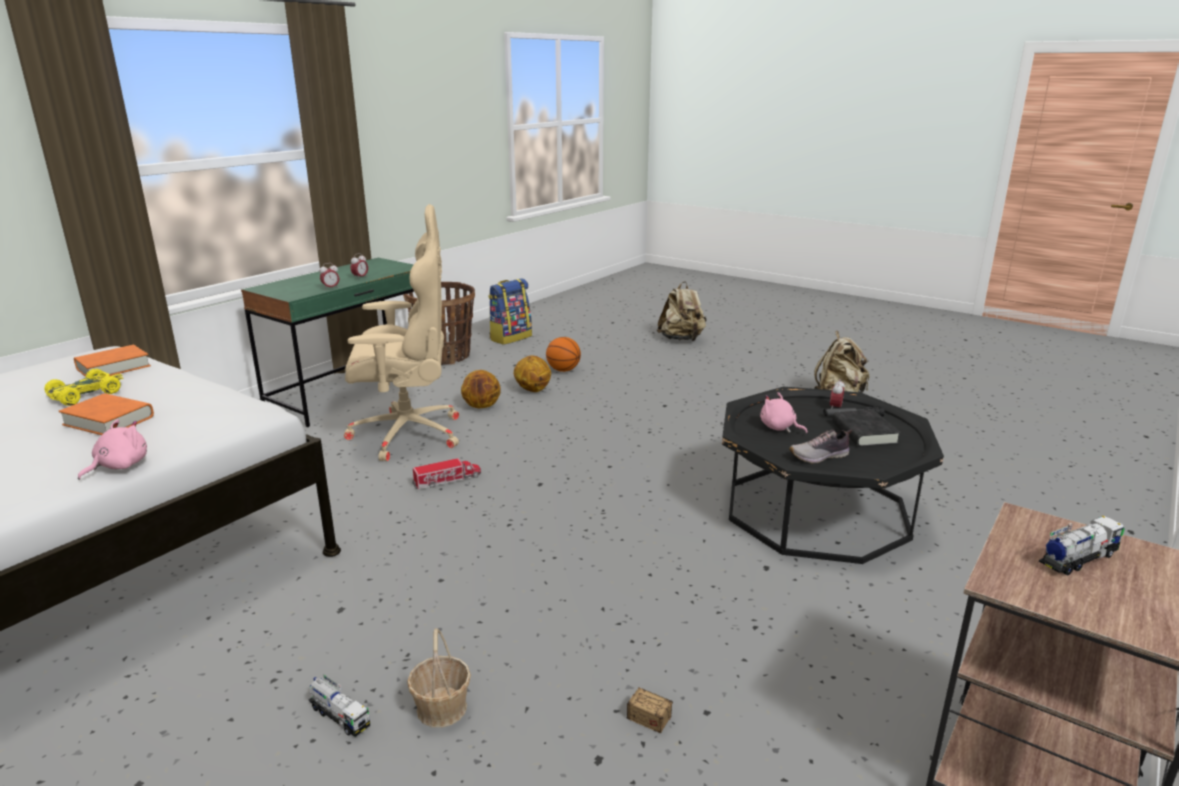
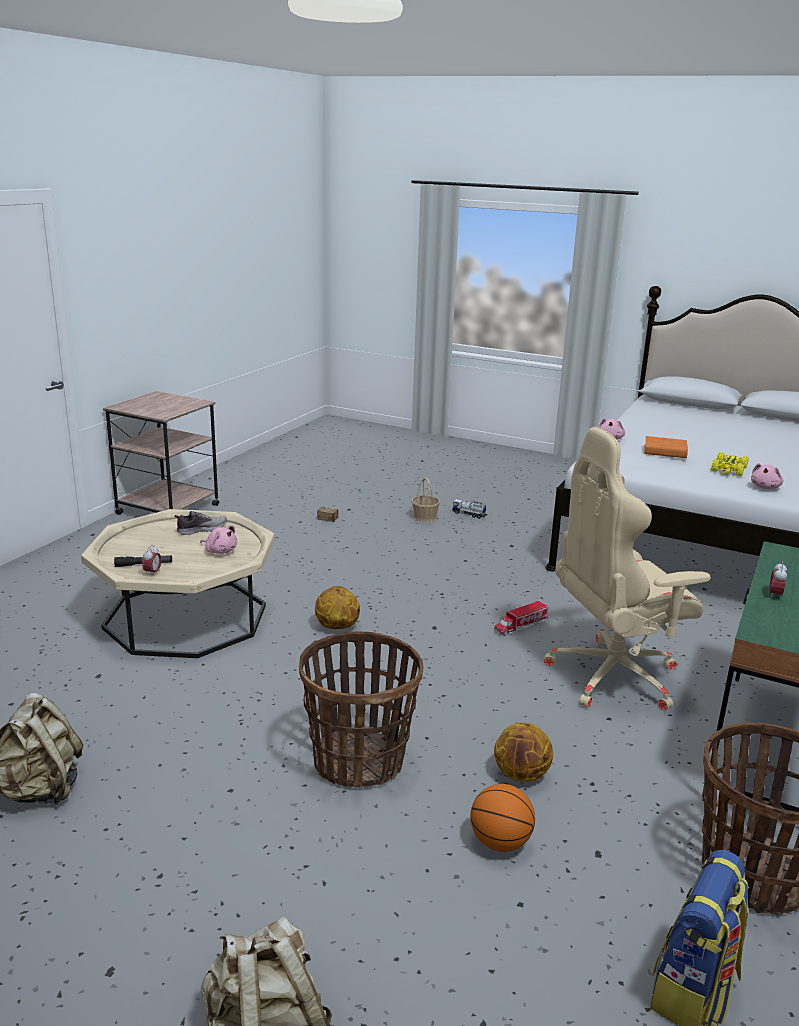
camera: 170 degrees right, 0 degrees up
orange book [74,345,151,377] -> pink plush toy [751,463,783,489]
alarm clock [319,263,339,290] -> none
basketball [461,370,501,408] -> basketball moved to [315,586,360,629]
black coffee table [722,387,944,564] -> beige coffee table [81,509,275,658]
black book [832,410,901,447] -> none
toy truck [1039,516,1125,576] -> none
none -> basket [299,631,424,788]

